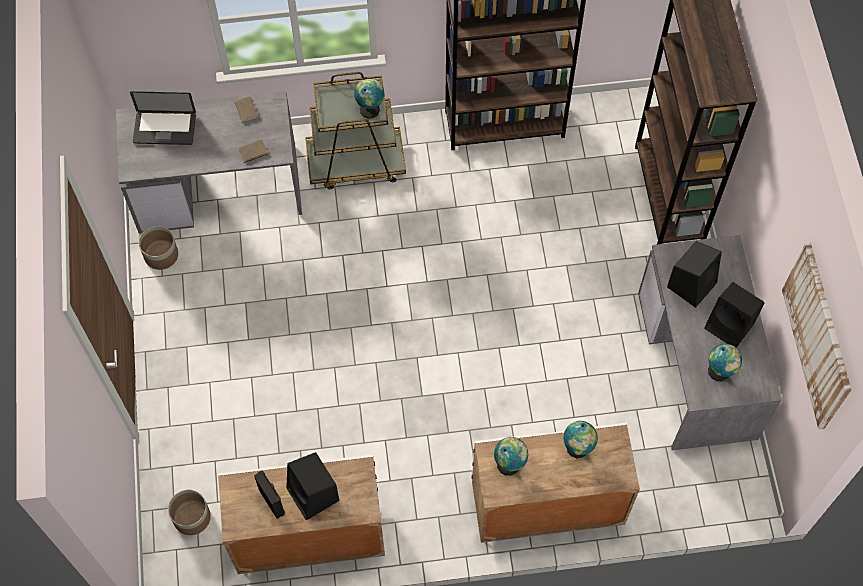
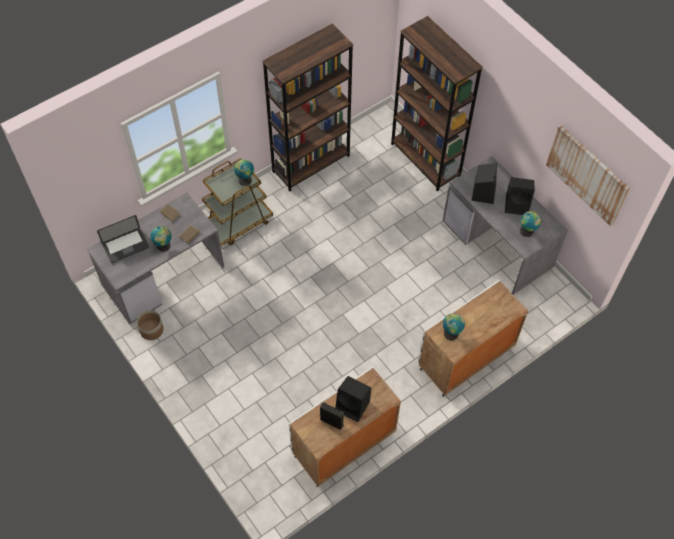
camera: 30 degrees left, 5 degrees down
planter [168,490,211,535] -> none
globe [563,421,598,458] -> globe moved to [151,226,171,252]

